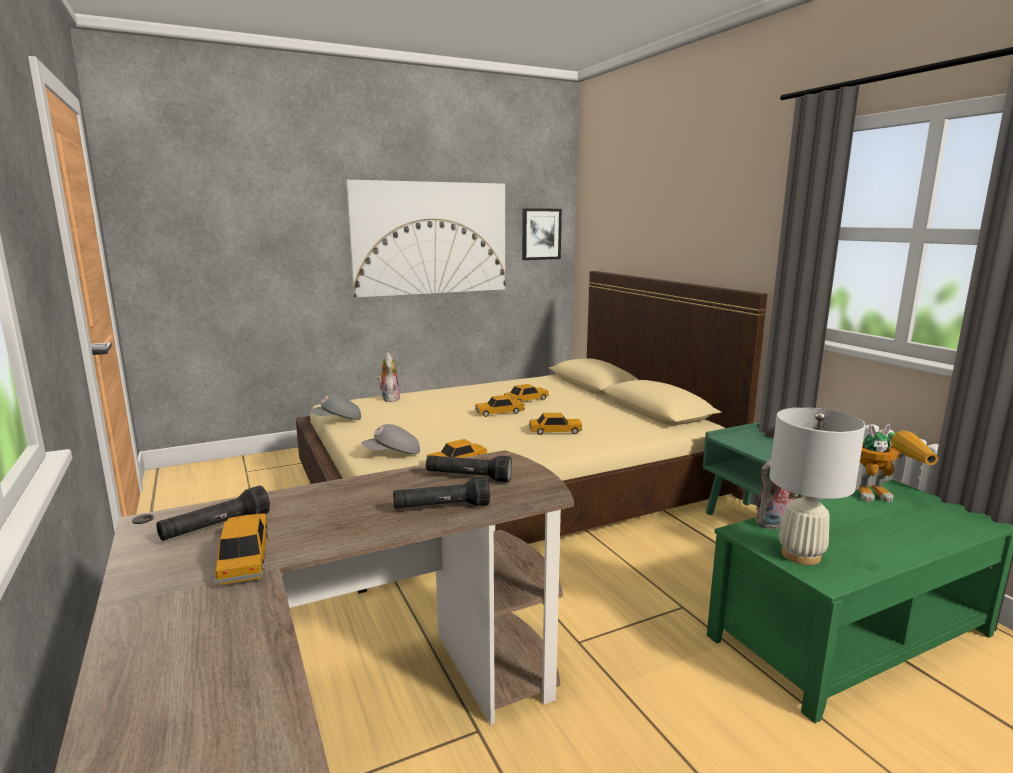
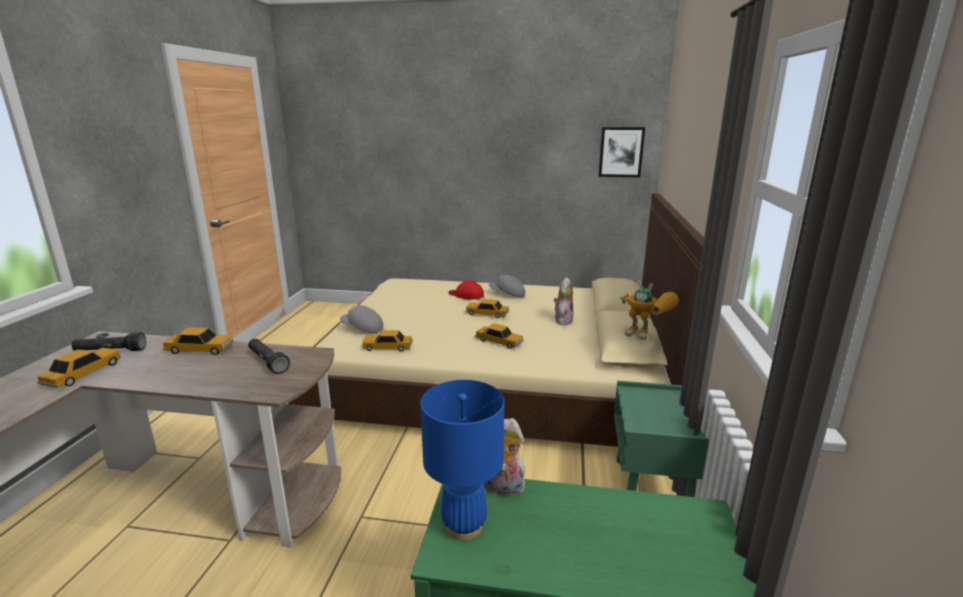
camera: 35 degrees right, 5 degrees up
grey cap [310,394,361,420] -> grey cap moved to [489,275,525,297]
picture [346,180,505,298] -> none
plush toy [378,353,400,402] -> plush toy moved to [554,277,573,325]
black flashlight [393,477,490,509] -> none
toy car [504,384,549,402] -> toy car moved to [162,327,234,355]
white table lamp [769,407,865,565] -> blue table lamp [420,380,505,541]
toy robot [859,424,938,502] -> toy robot moved to [620,281,679,340]
none -> red cap [448,280,484,300]

